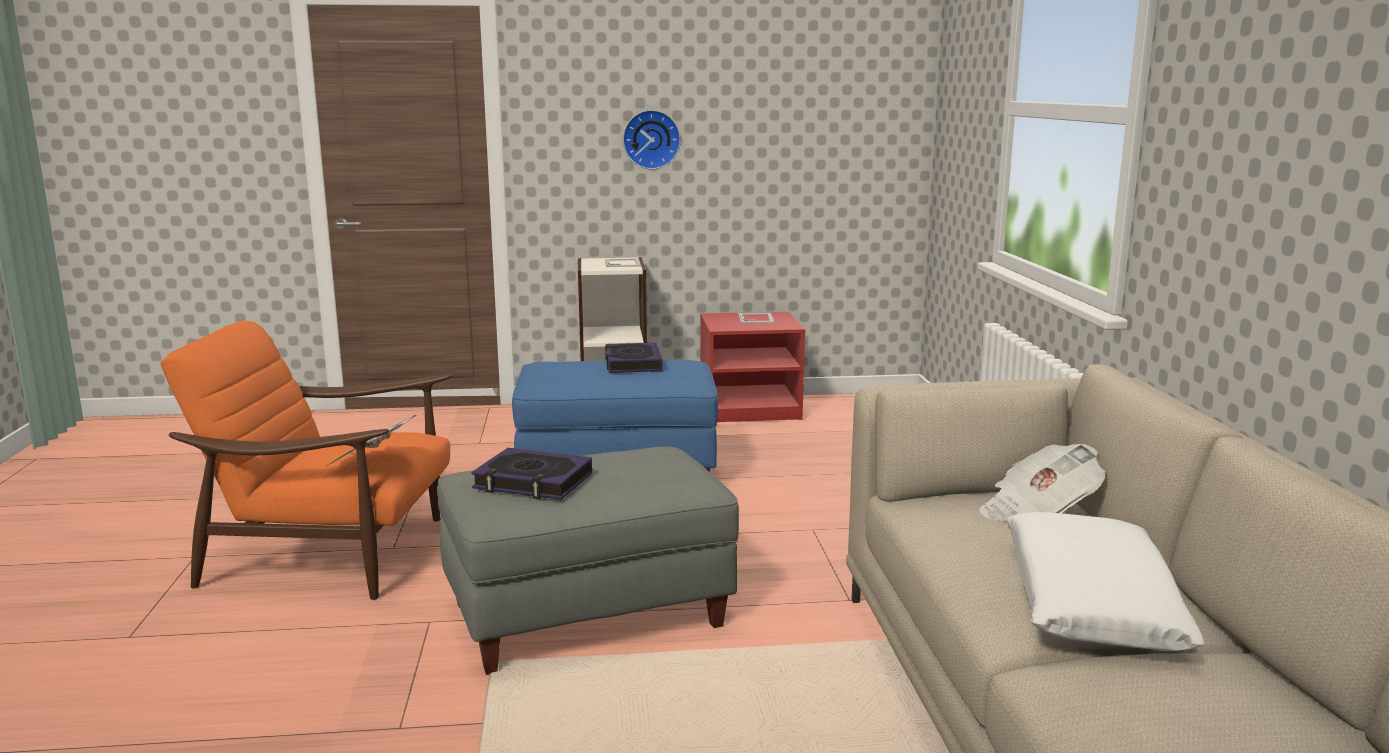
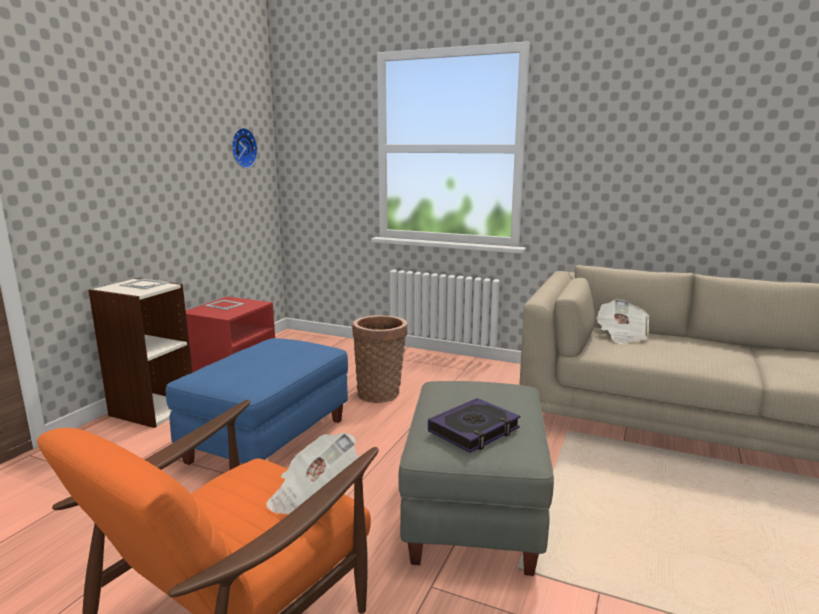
camera: 60 degrees left, 0 degrees up
book [605,343,663,373] -> none
wall clock [623,110,681,169] -> wall clock moved to [231,128,258,168]
white pillow [1007,512,1205,651] -> none
none -> basket [352,315,407,403]

